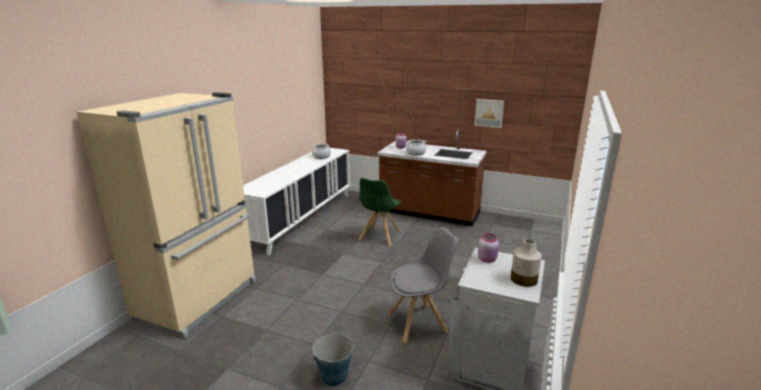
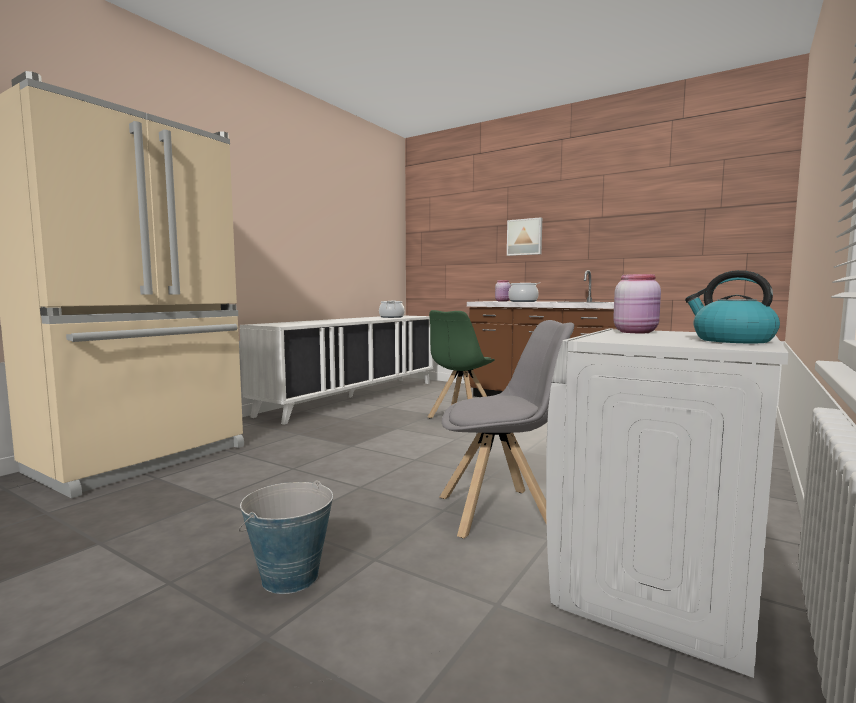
camera: 10 degrees right, 15 degrees down
picture [474,99,504,128] -> picture moved to [507,217,542,256]
beige vase [511,239,542,287] -> kettle [685,270,780,343]

